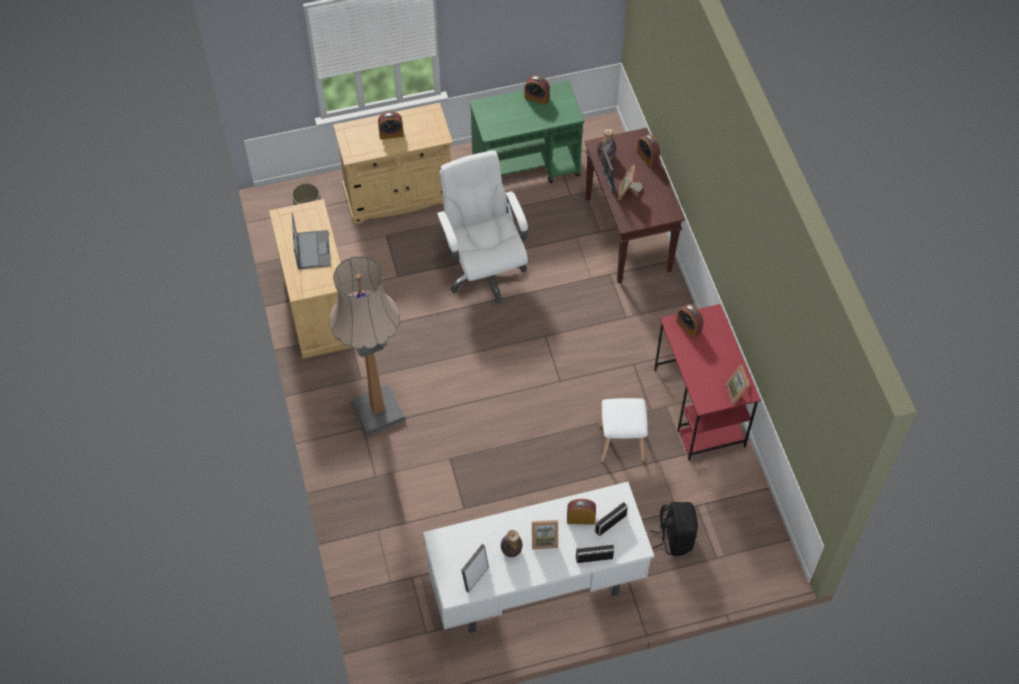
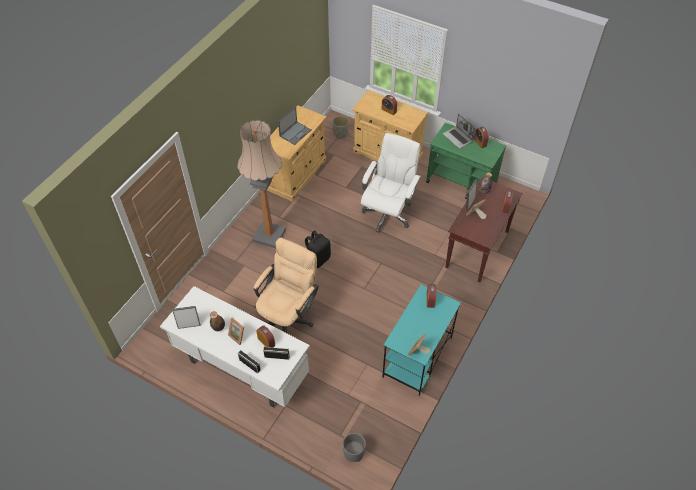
camera: 45 degrees right, 5 degrees down
white stool [599,398,648,463] -> none
black backpack [650,502,698,556] -> black backpack moved to [305,230,331,268]
red desk [654,304,761,461] -> turquoise desk [382,284,461,396]
none -> beige office chair [254,238,319,333]
none -> grey planter [343,433,366,462]
none -> laptop [443,114,476,149]

